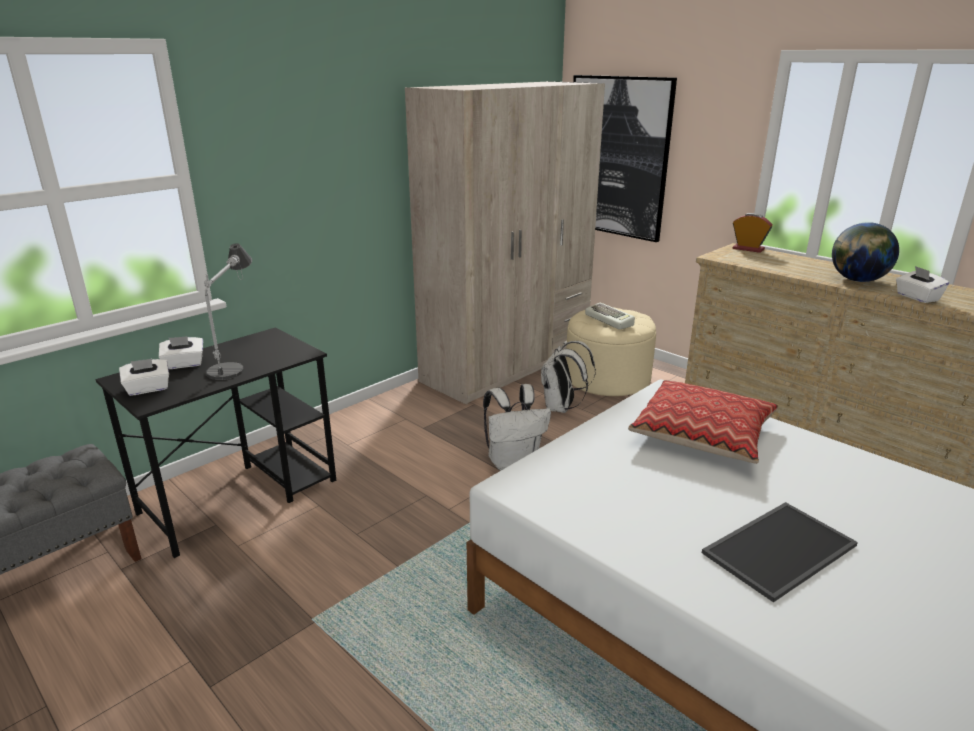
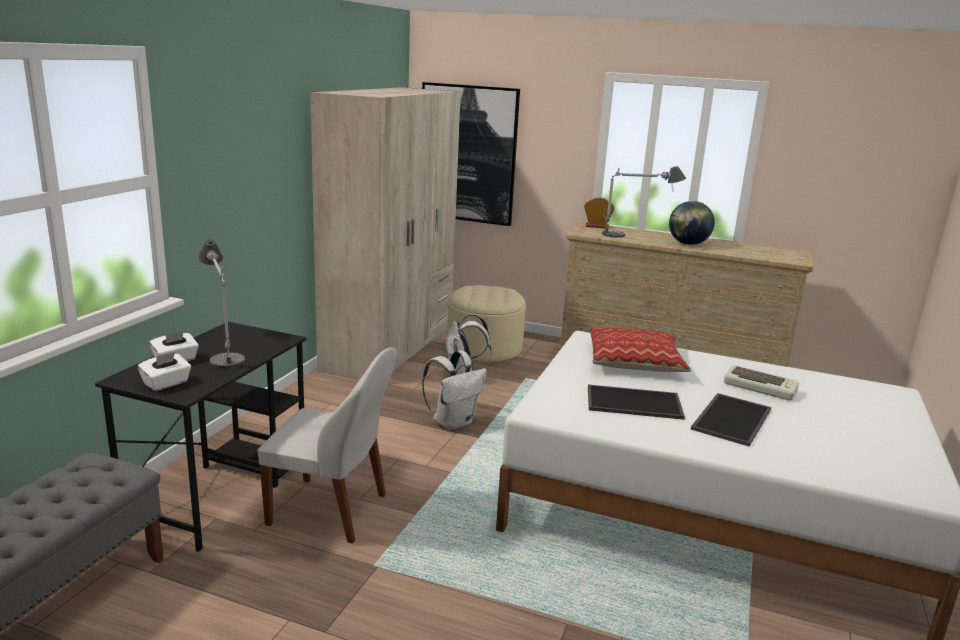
camera: 25 degrees left, 5 degrees down
keyboard [585,303,635,330] -> keyboard moved to [724,365,799,401]
white tissue box [896,266,949,303] -> none
none -> white chair [257,347,397,544]
none -> tray [588,385,685,420]
none -> table lamp [602,166,686,238]

